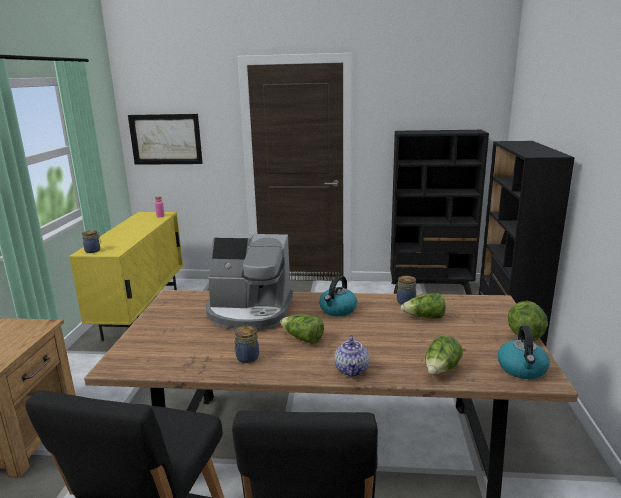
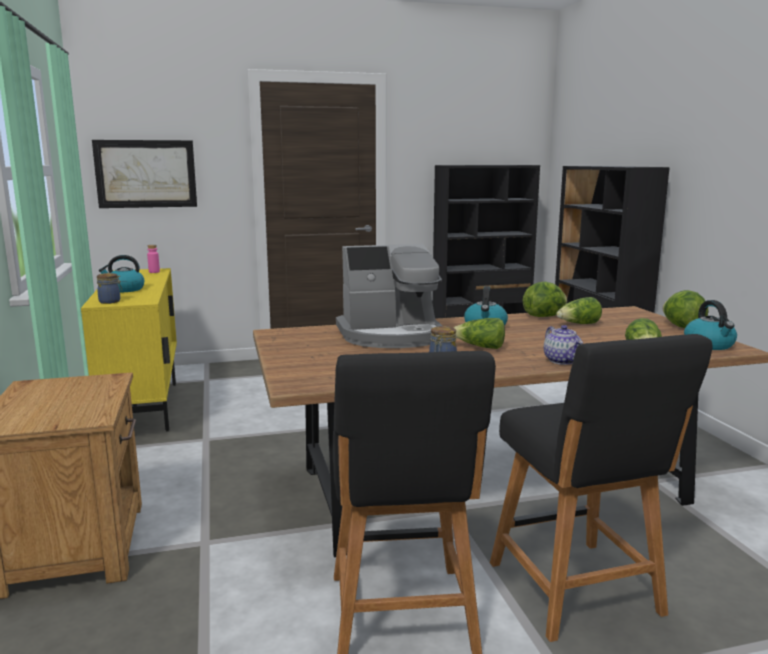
camera: 20 degrees left, 5 degrees down
jar [397,276,416,305] -> lettuce [523,282,567,317]
none -> kettle [99,255,144,292]

